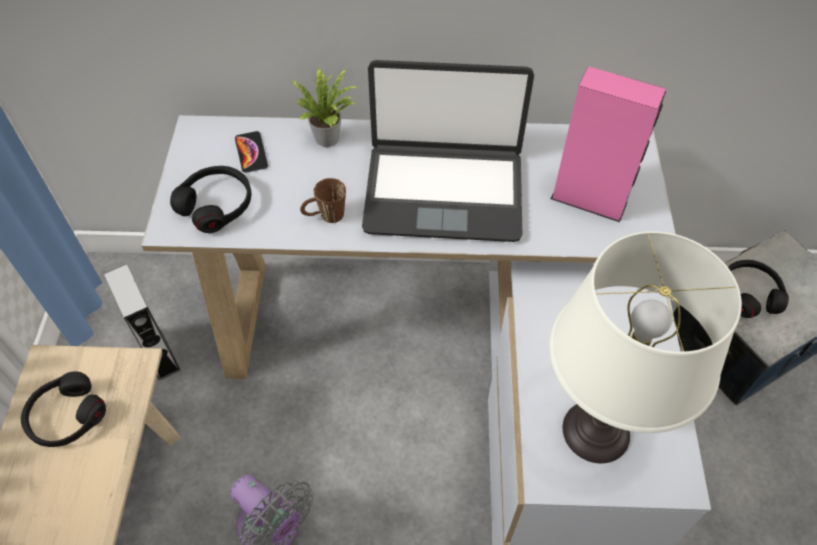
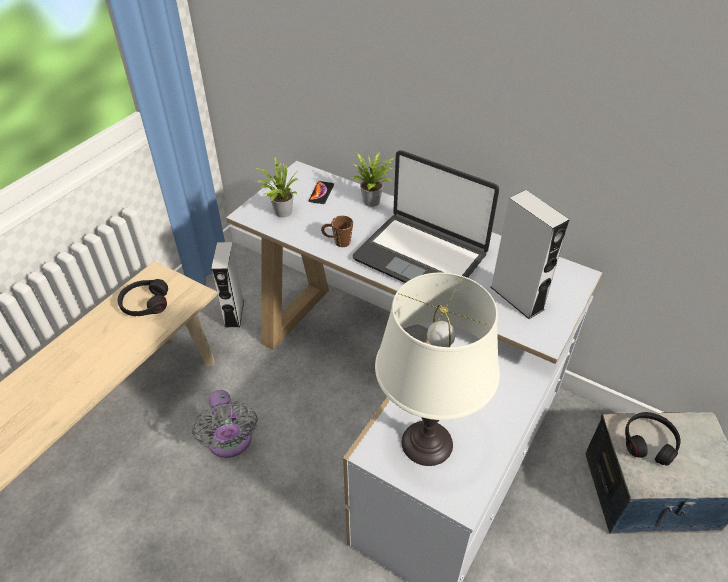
camera: 30 degrees right, 10 degrees down
black headphones [170,166,251,233] -> potted plant [256,157,297,217]
pink speaker [551,66,666,222] -> grey speaker [491,190,570,319]

